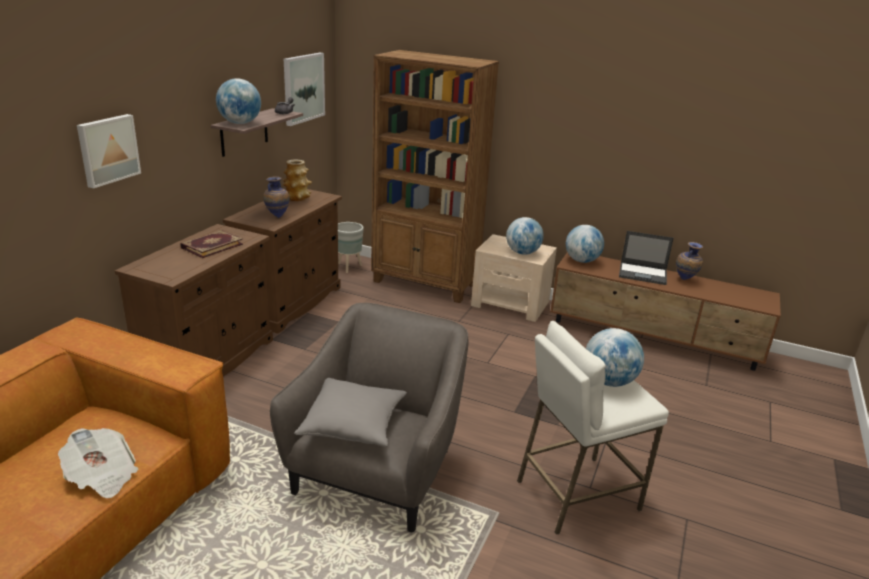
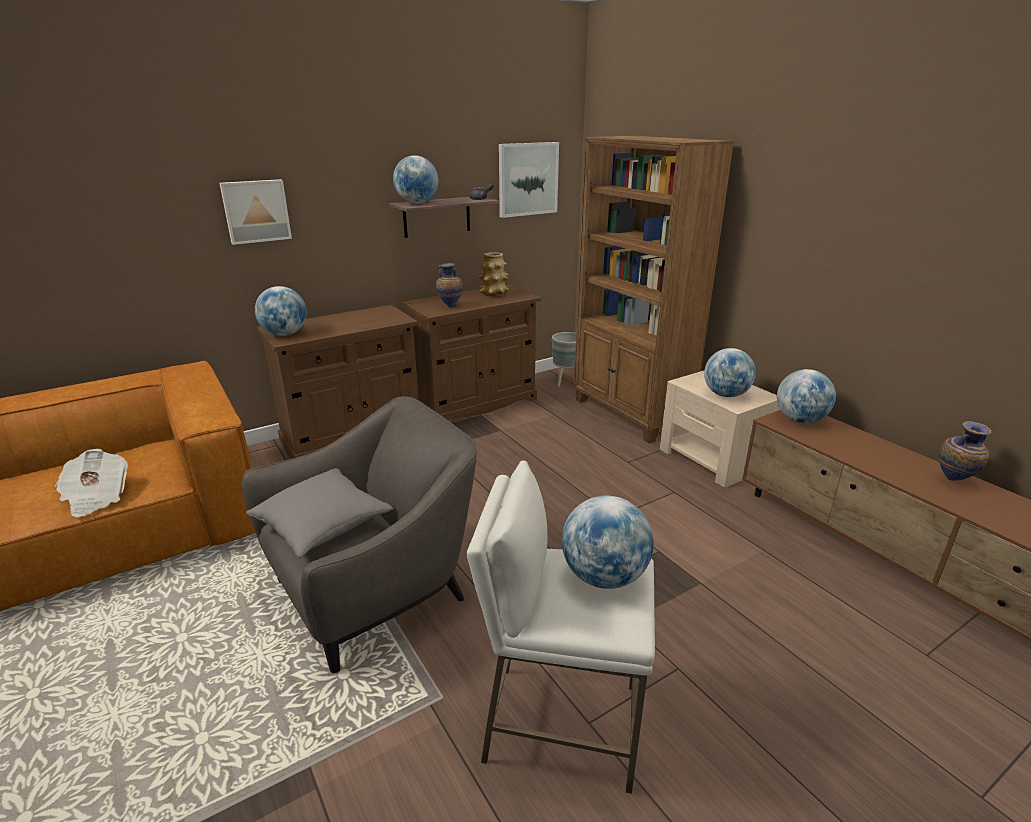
camera: 35 degrees right, 0 degrees up
book [180,230,243,258] -> none
laptop [619,231,674,285] -> none
none -> globe [255,286,307,336]

